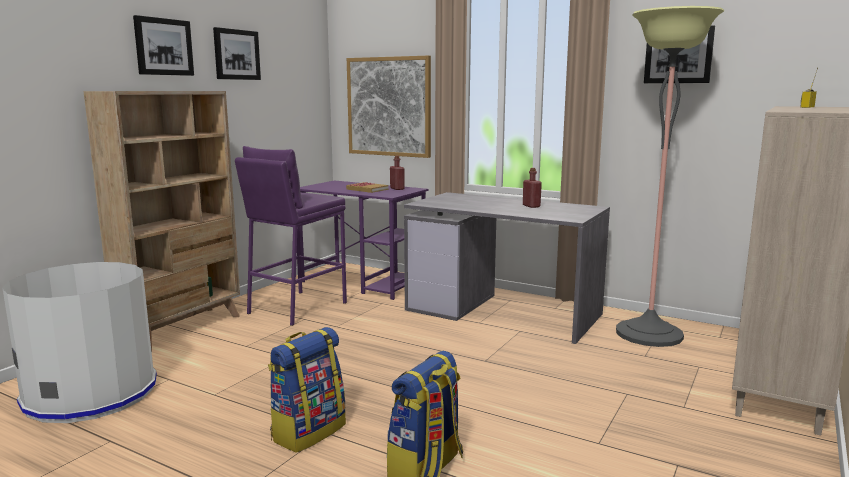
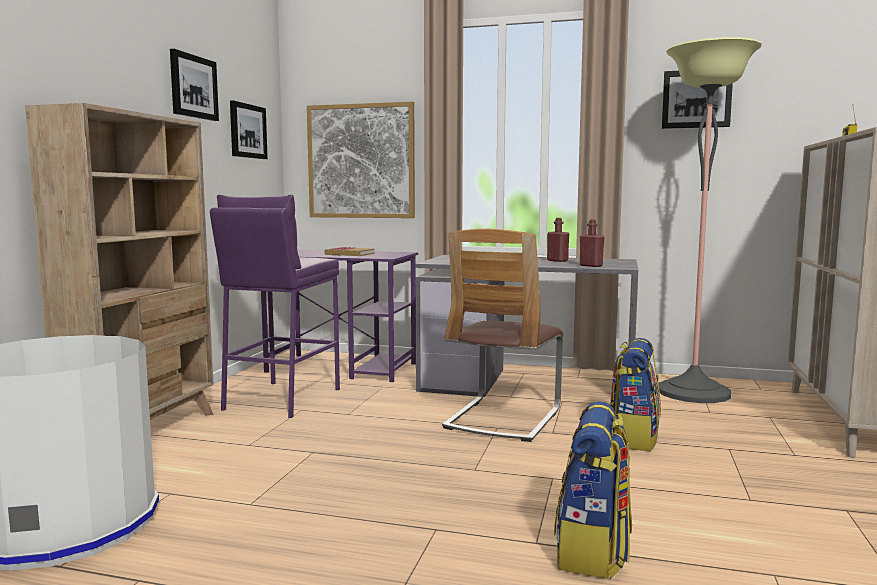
camera: 15 degrees left, 5 degrees down
picture [133,15,194,76] -> picture moved to [230,100,268,159]
backpack [268,327,346,453] -> backpack moved to [610,338,661,451]
red bottle [390,156,404,190] -> red bottle moved to [580,219,604,267]
none -> chair [442,229,563,442]

